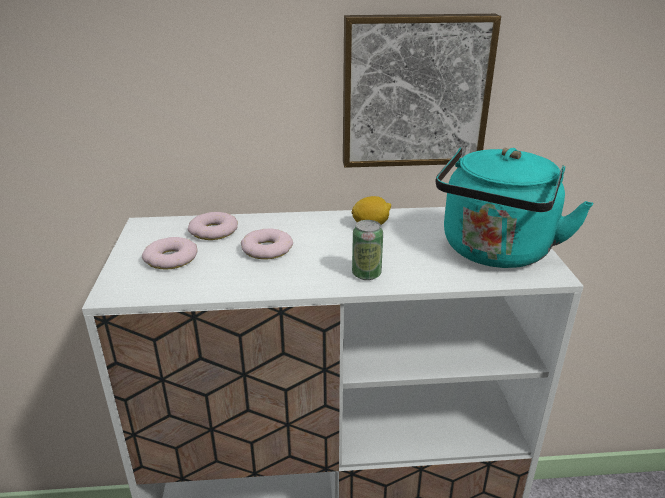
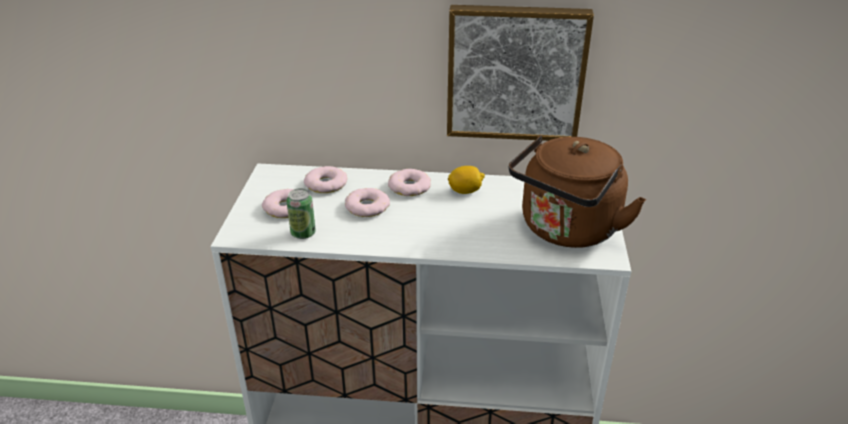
camera: 10 degrees right, 5 degrees up
can [352,220,383,280] -> can moved to [286,188,316,239]
turquoise kettle [436,147,593,268] -> brown kettle [509,135,646,248]
none -> donut [388,169,431,196]

